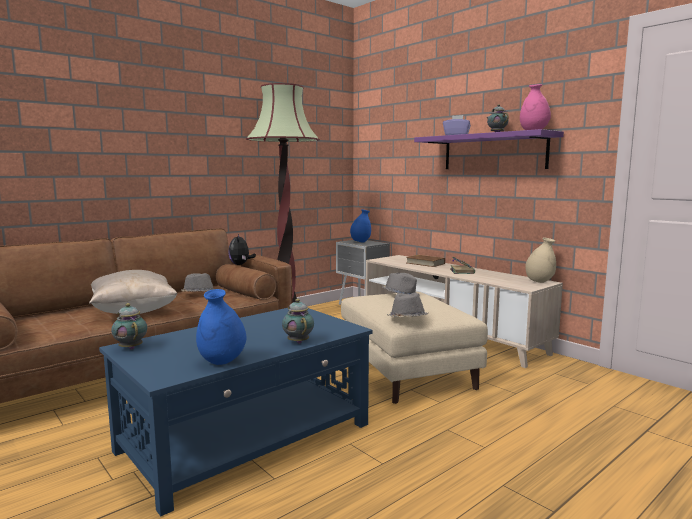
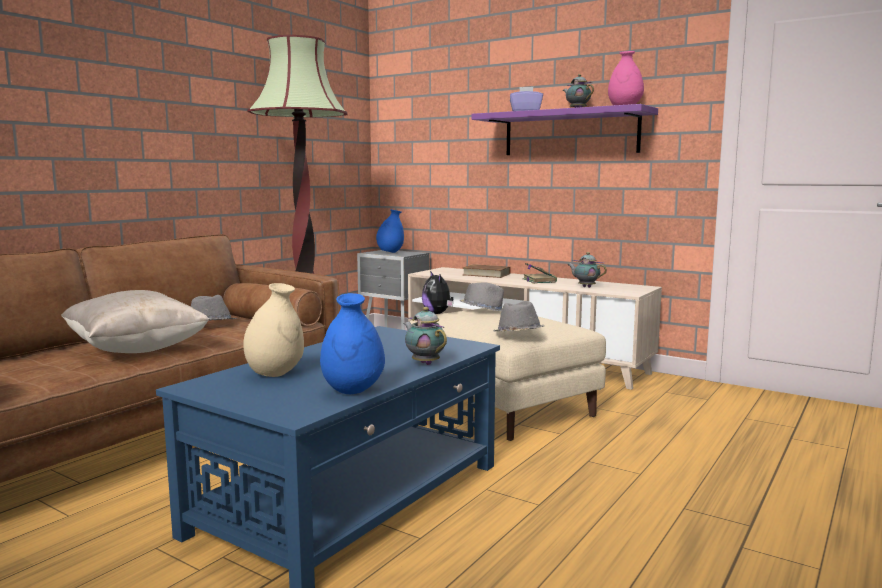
camera: 15 degrees left, 0 degrees up
teapot [111,303,147,350] -> teapot moved to [568,252,607,288]
plush toy [228,234,256,265] -> plush toy moved to [422,271,453,314]
beige vase [525,238,556,283] -> beige vase moved to [243,283,304,377]

